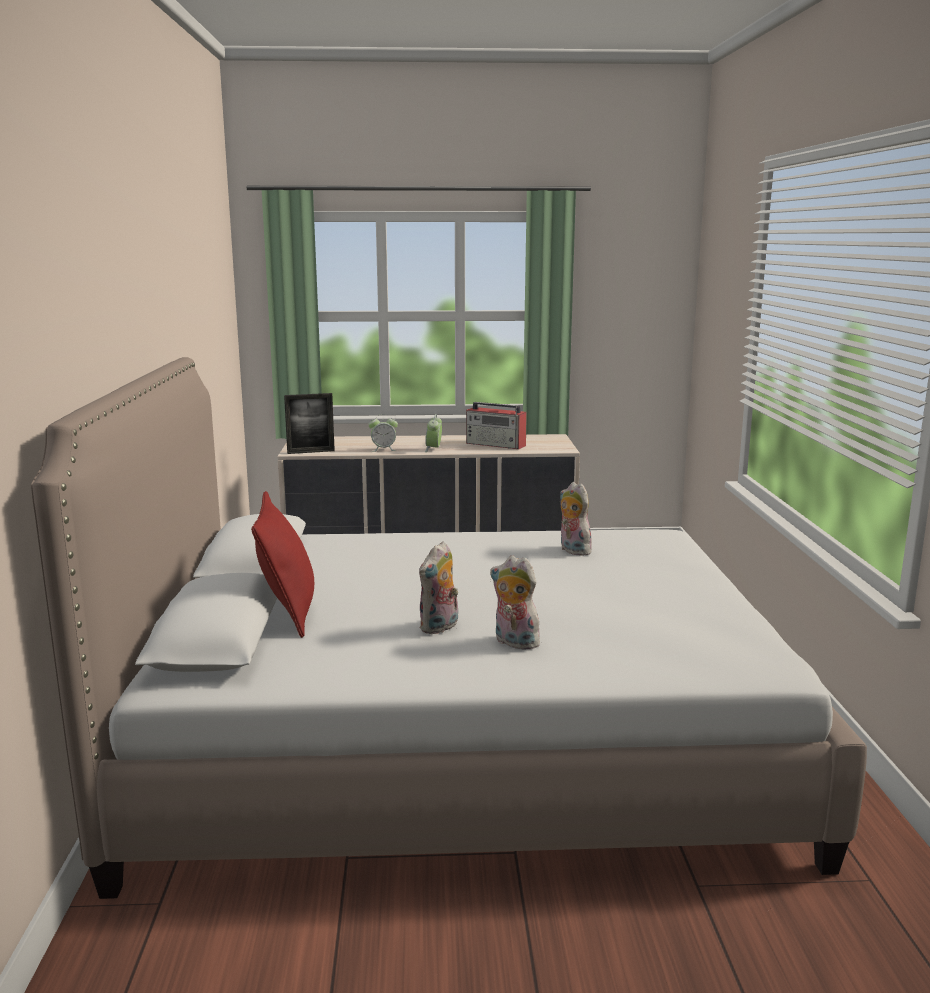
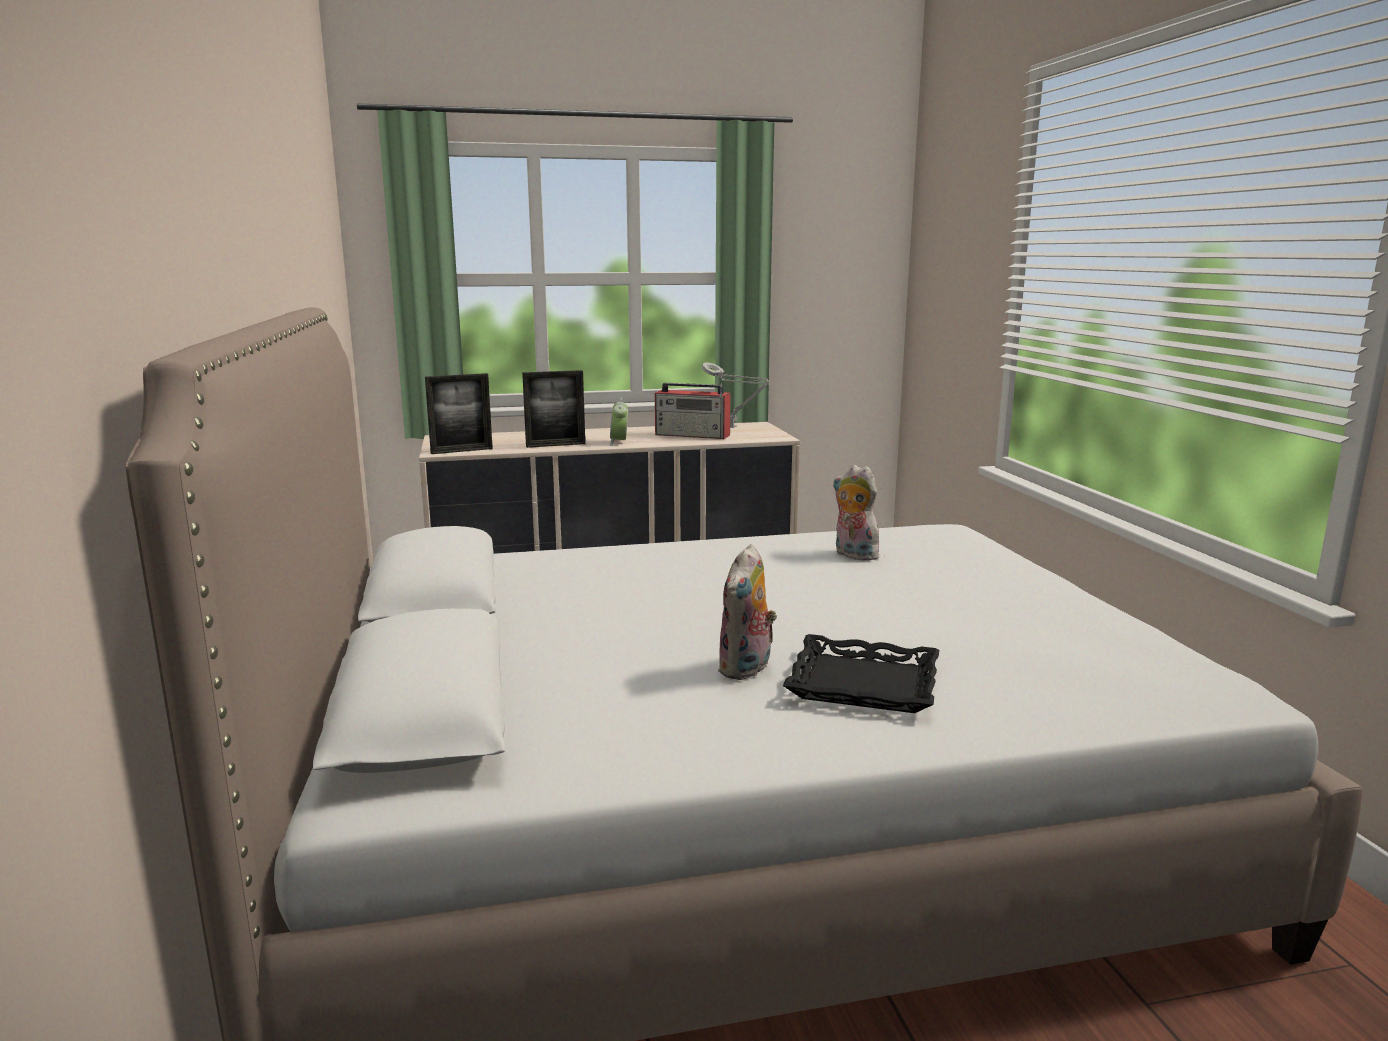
camera: 10 degrees left, 0 degrees up
red pillow [251,491,314,638] -> none
alarm clock [368,414,398,452] -> picture frame [522,370,585,448]
plush toy [490,555,544,650] -> black tray [783,634,939,713]
none -> grey table lamp [702,363,769,428]

